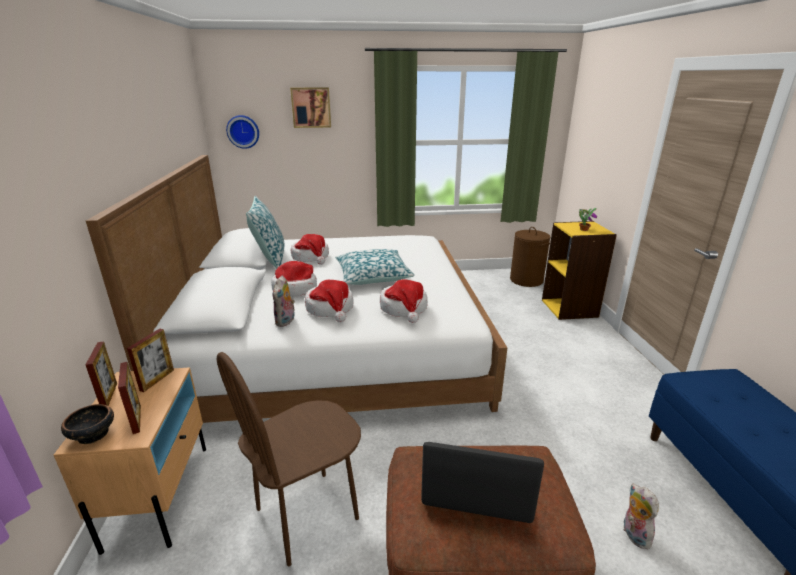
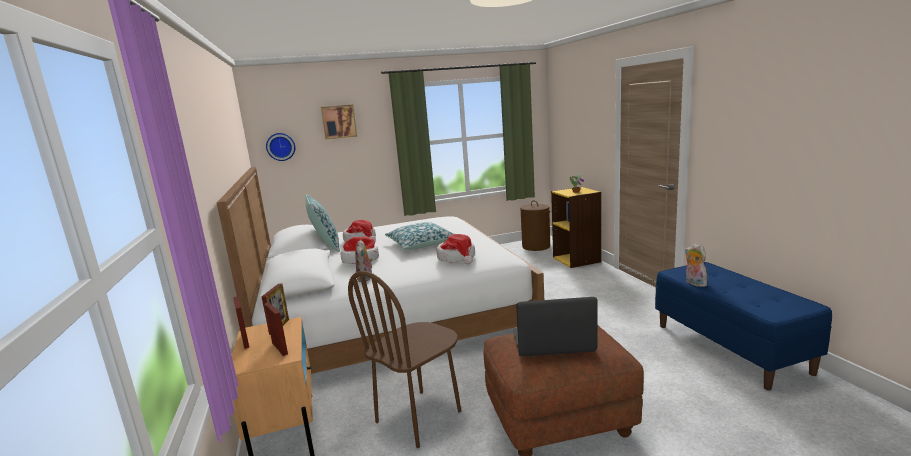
camera: 10 degrees left, 10 degrees down
bowl [61,404,114,444] -> none
hat [305,280,354,322] -> none
plush toy [622,484,659,549] -> plush toy moved to [685,243,707,287]

